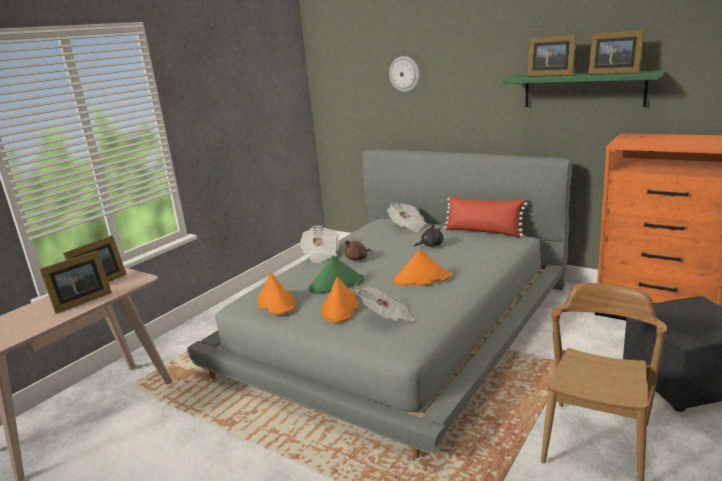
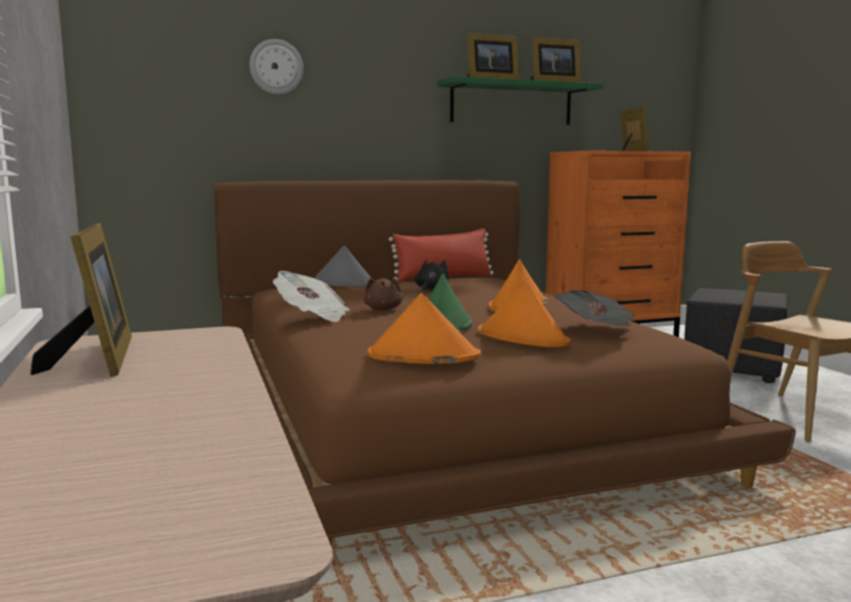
camera: 55 degrees left, 10 degrees down
picture frame [39,250,112,314] -> picture frame moved to [620,107,649,151]
grey bed [187,149,571,458] -> brown bed [214,180,796,547]
newspaper [387,202,426,232] -> grey hat [314,245,371,287]

